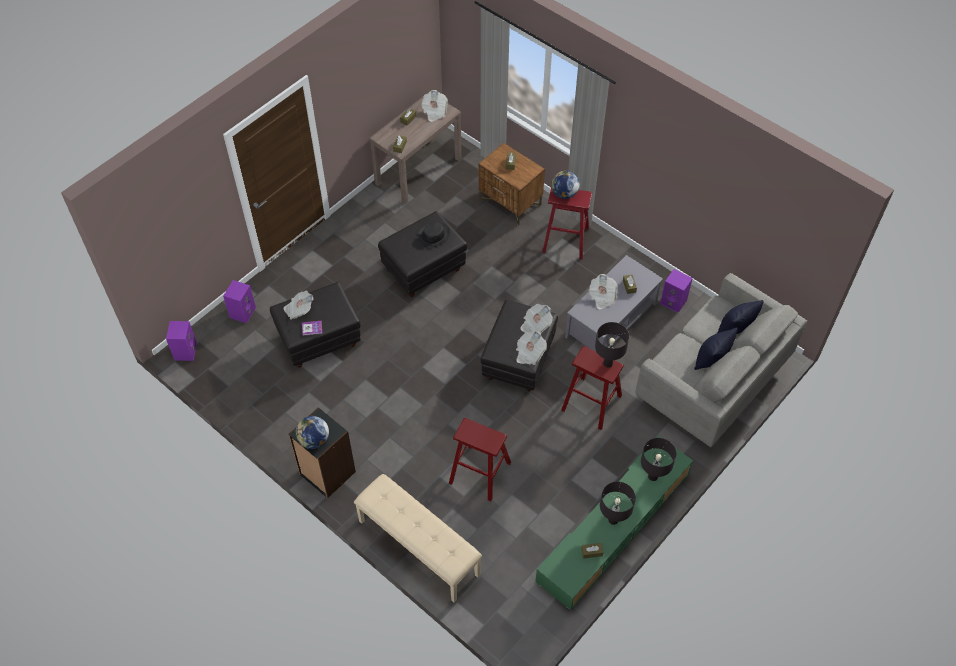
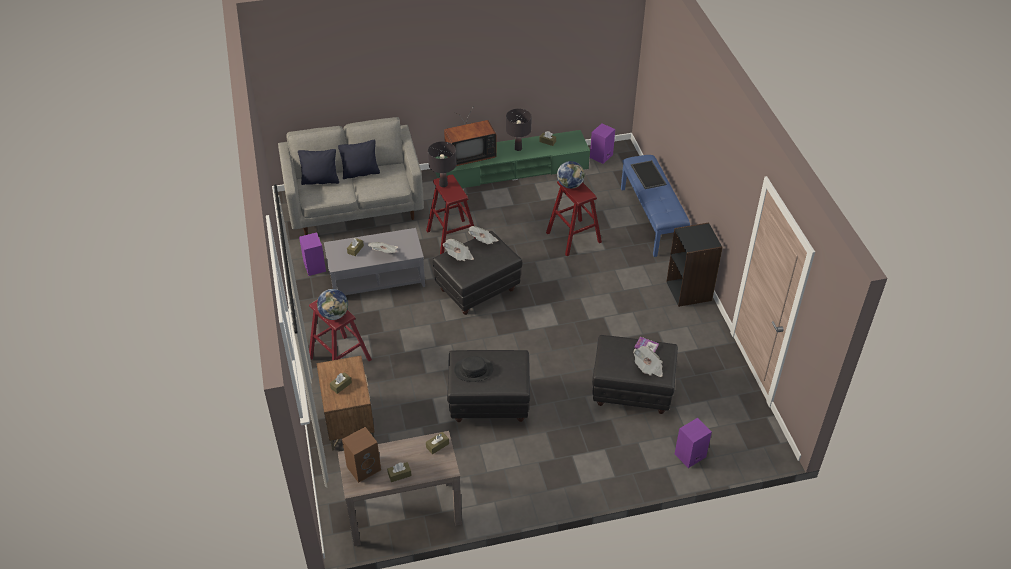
camera: 145 degrees left, 10 degrees down
purple speaker [166,321,197,361] -> purple speaker moved to [590,123,615,164]
globe [295,416,329,449] -> globe moved to [557,161,585,189]
beige bench [354,474,482,602] -> blue bench [621,155,690,257]
newspaper [421,90,448,122] -> brown speaker [342,427,381,483]
black table lamp [641,438,676,481] -> television [444,106,496,166]
none -> tray [631,160,667,189]

